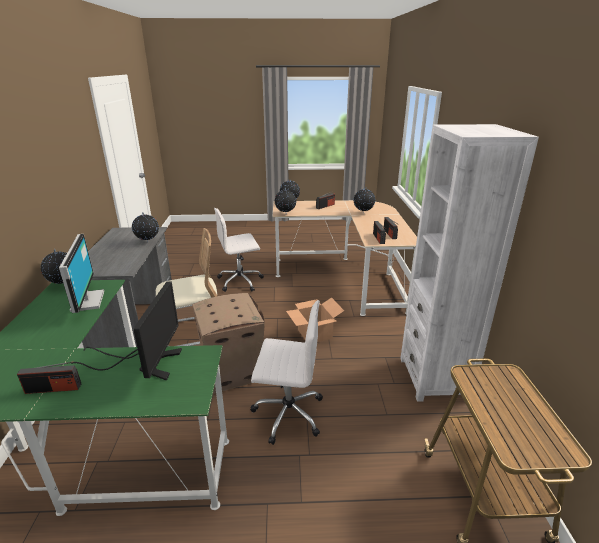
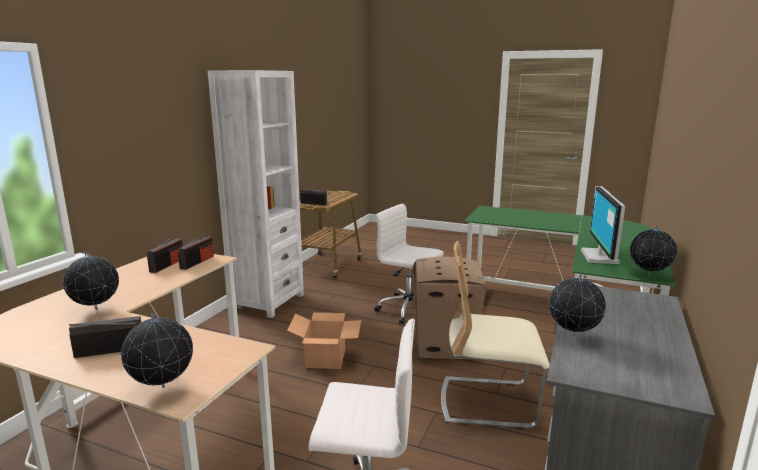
camera: 155 degrees left, 10 degrees down
radio [17,361,81,394] -> radio moved to [300,188,327,205]
monitor [71,281,182,381] -> none
globe [275,188,296,212] -> none

